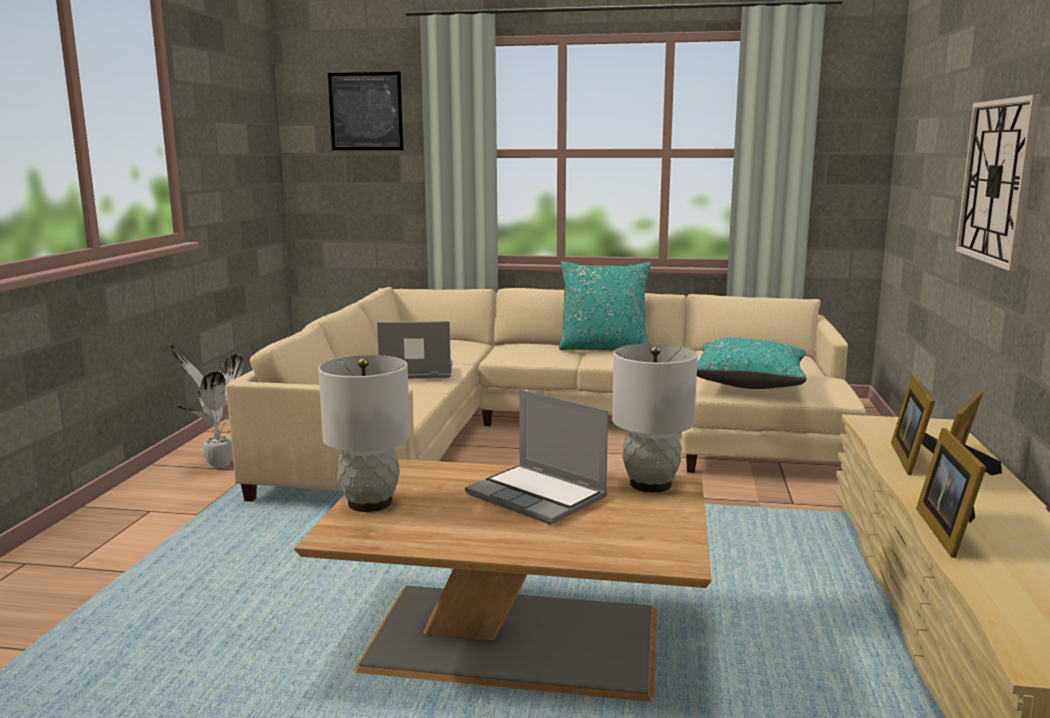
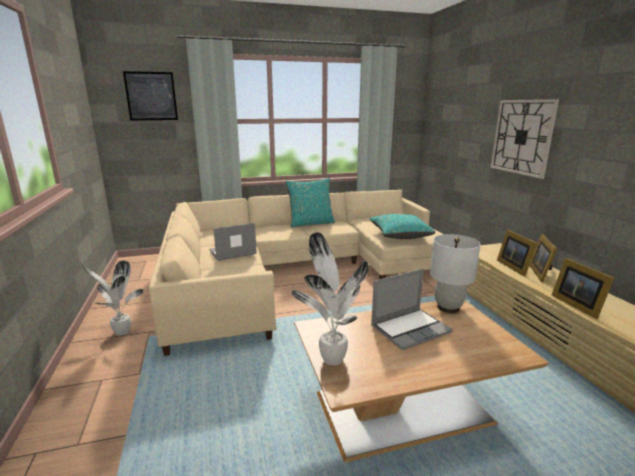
camera: 25 degrees left, 5 degrees up
white table lamp [318,355,410,512] -> potted plant [291,232,369,365]
laptop [465,389,608,525] -> laptop turned 45 degrees counterclockwise [371,269,453,350]

